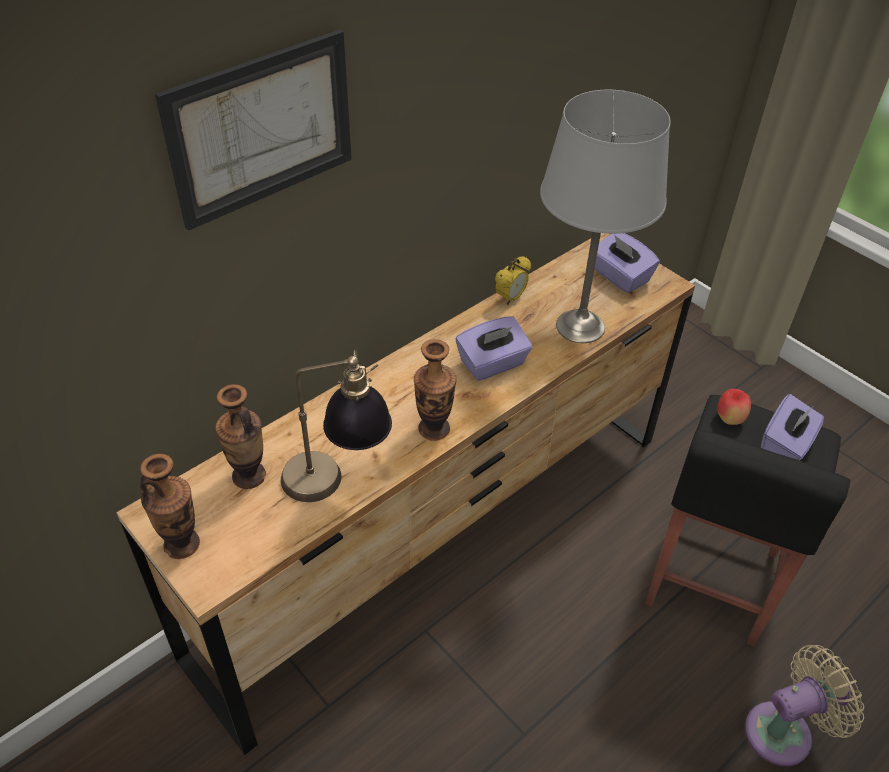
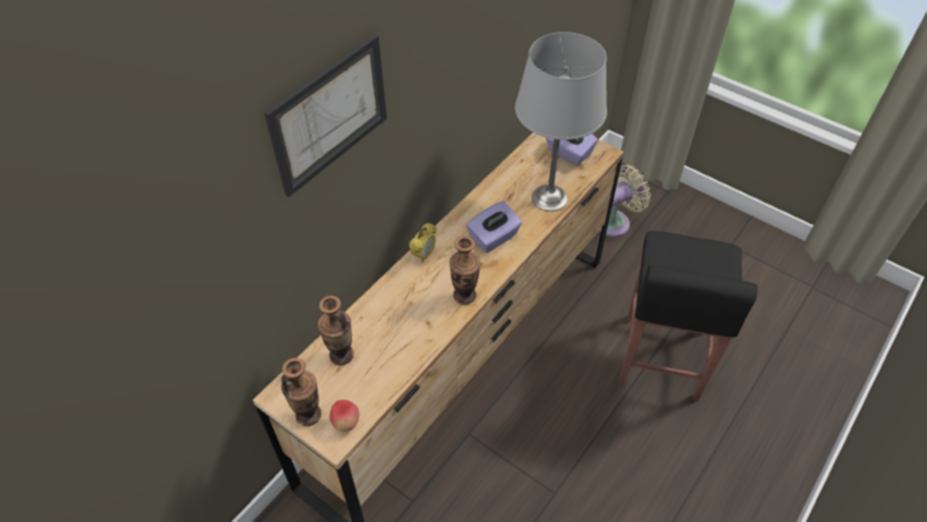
camera: 10 degrees left, 5 degrees up
table lamp [281,350,392,502] -> none
alarm clock [495,256,531,305] -> alarm clock moved to [409,223,436,262]
apple [717,389,751,425] -> apple moved to [329,400,359,432]
beige fan [745,645,865,766] -> beige fan moved to [598,165,651,237]
purple tissue box [761,394,824,460] -> none

